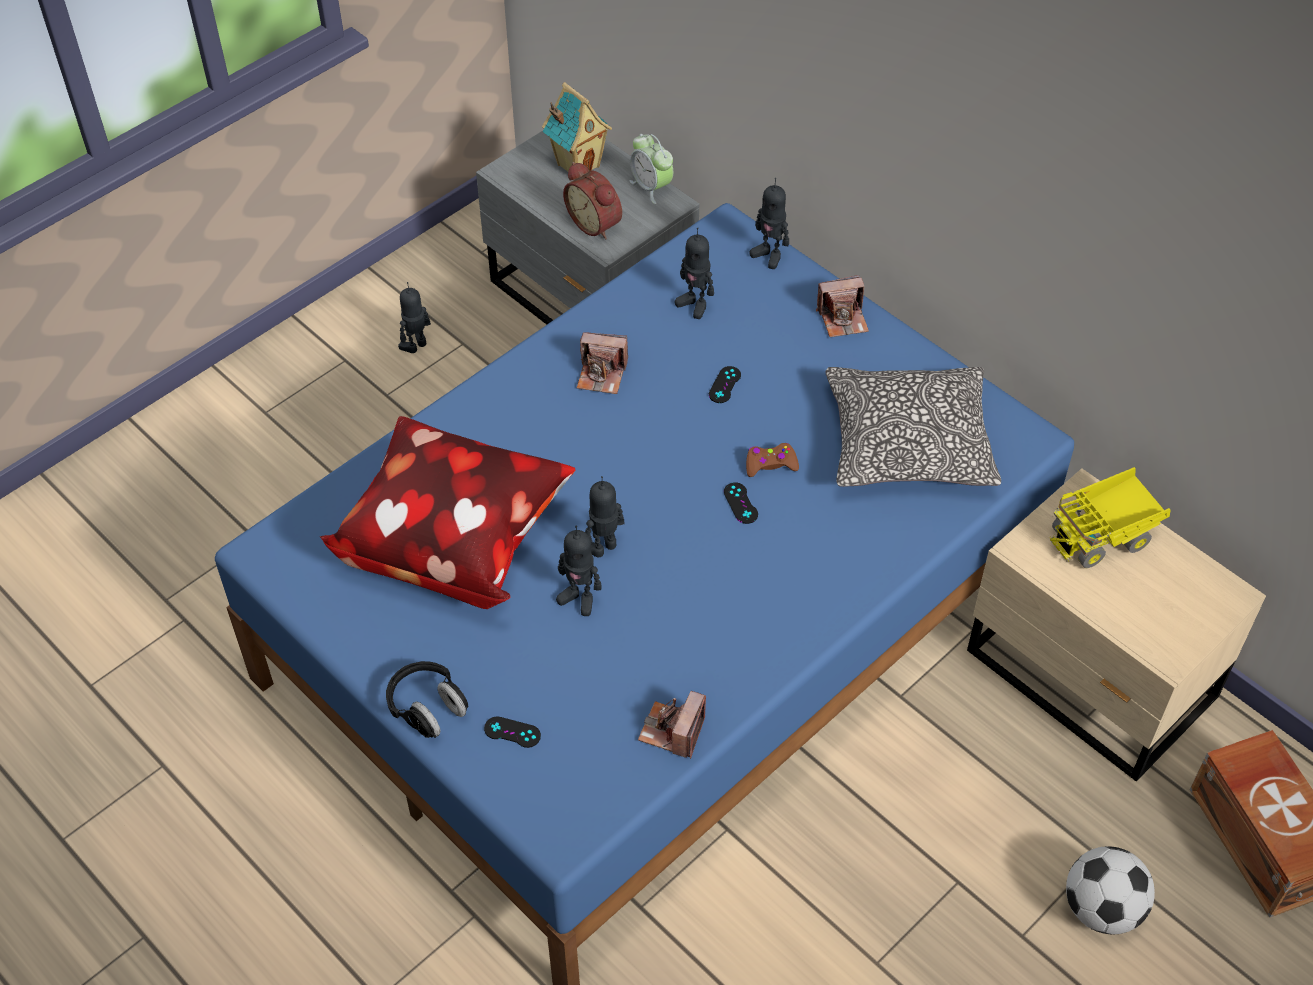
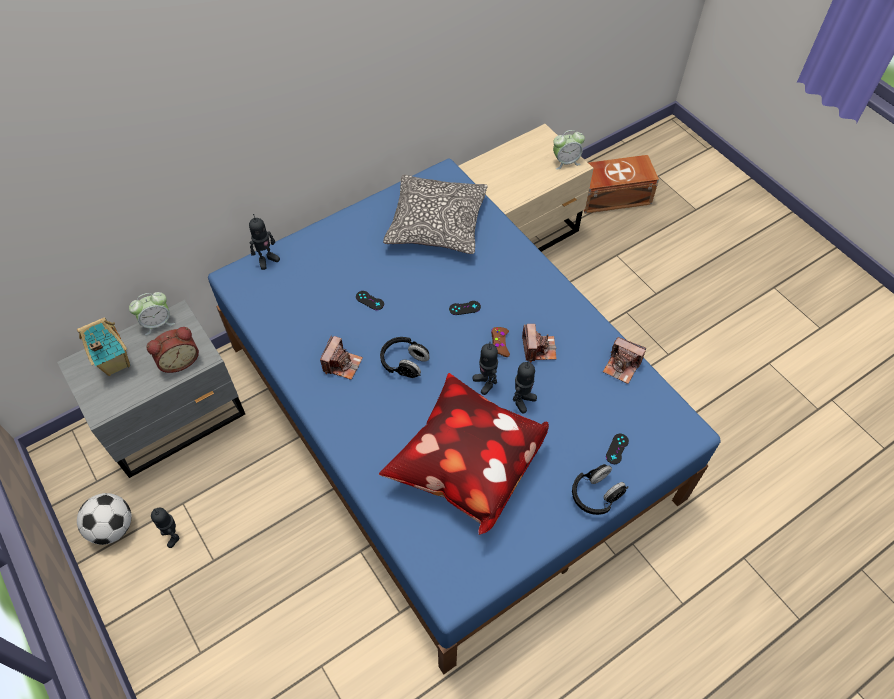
camera: 80 degrees left, 5 degrees up
toy robot [675,227,714,319] -> none
brown game controller [746,443,799,477] -> brown game controller moved to [491,327,510,357]
camera [816,275,869,337] -> camera moved to [522,324,557,362]
toy truck [1050,467,1170,568] -> none
football [1066,846,1155,935] -> football moved to [77,493,131,545]
none -> black headphones [380,337,430,378]
none -> alarm clock [553,130,585,170]

